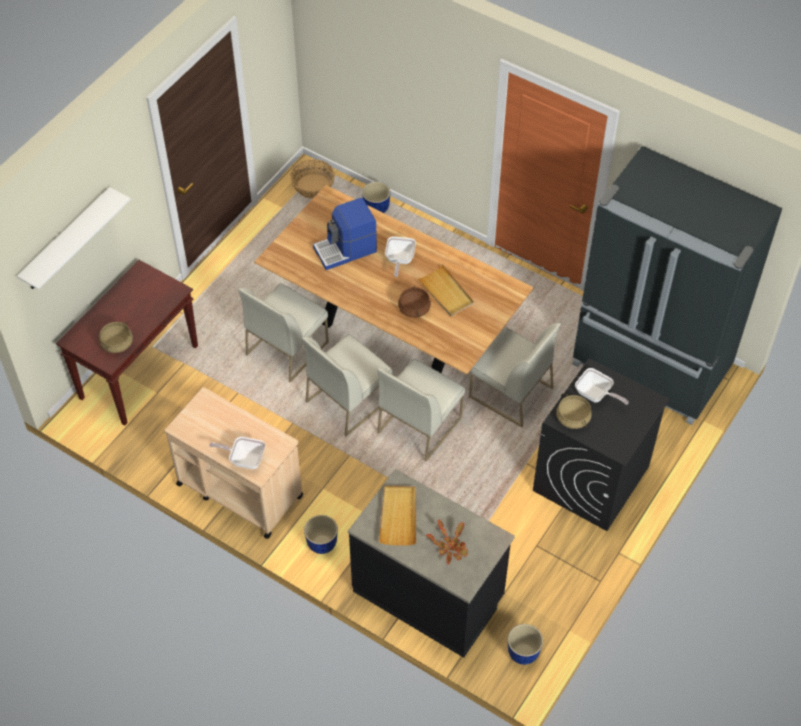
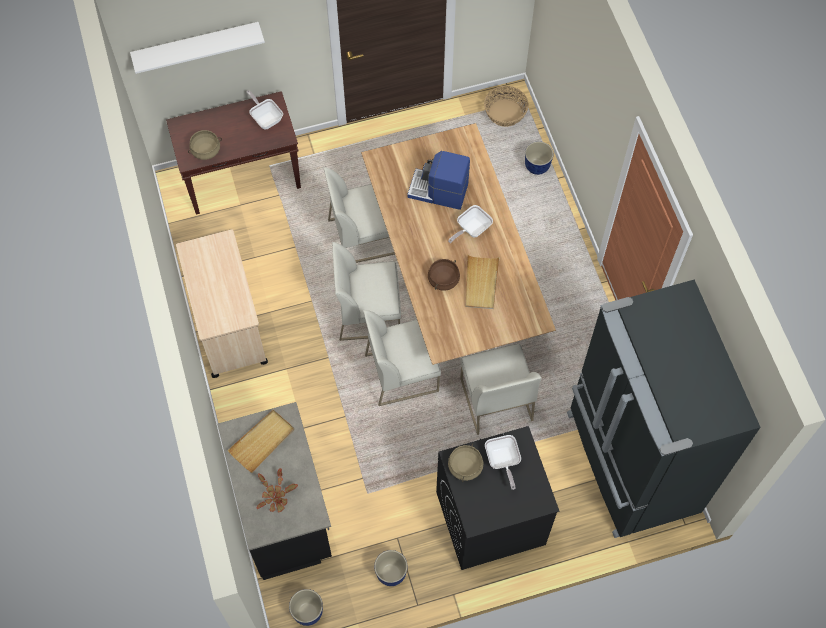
camera: 40 degrees right, 10 degrees up
frying pan [209,437,266,469] -> frying pan moved to [247,90,283,130]
planter [304,515,338,554] -> planter moved to [374,550,407,586]

